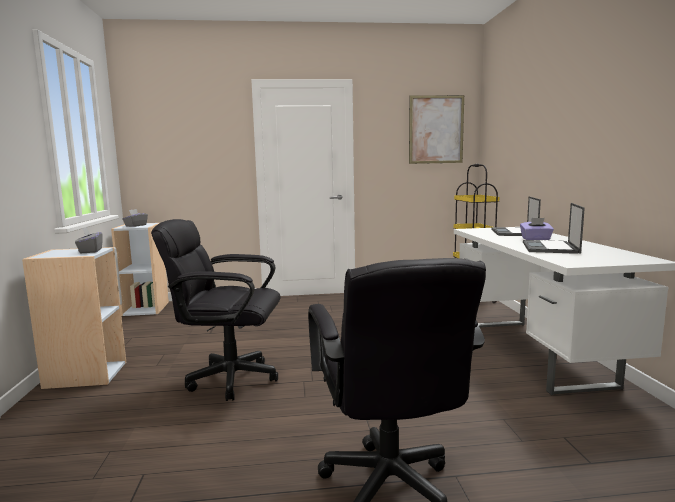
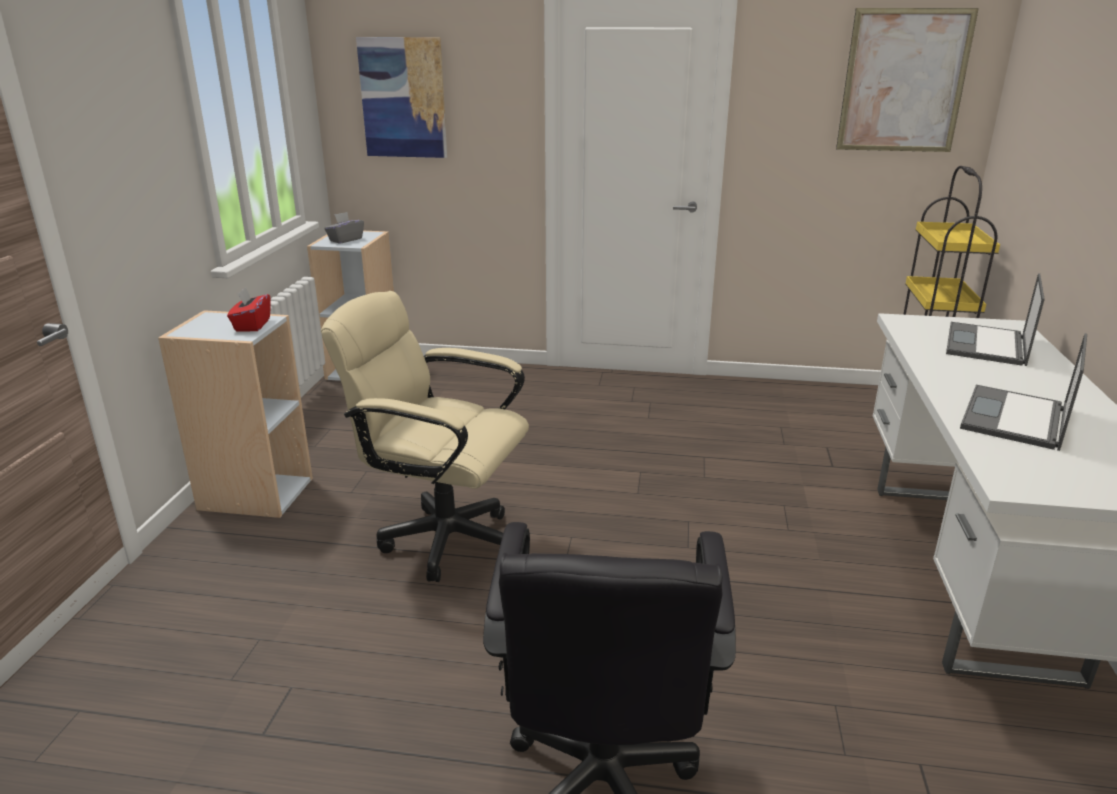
camera: 15 degrees right, 15 degrees up
grey tissue box [75,227,103,253] -> red tissue box [227,287,271,331]
black office chair [151,219,281,401] -> beige office chair [321,291,529,582]
purple tissue box [520,218,554,240] -> none
none -> picture [356,37,447,158]

